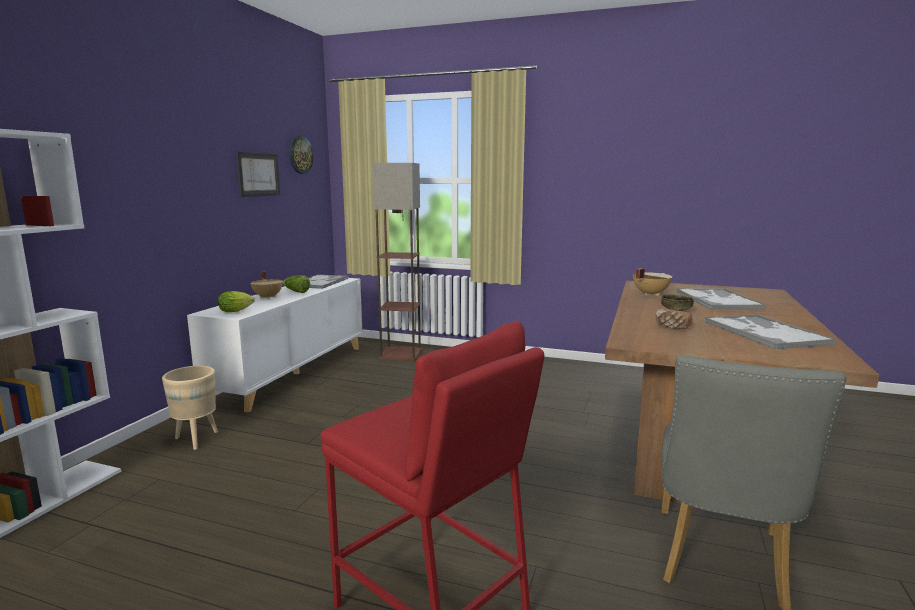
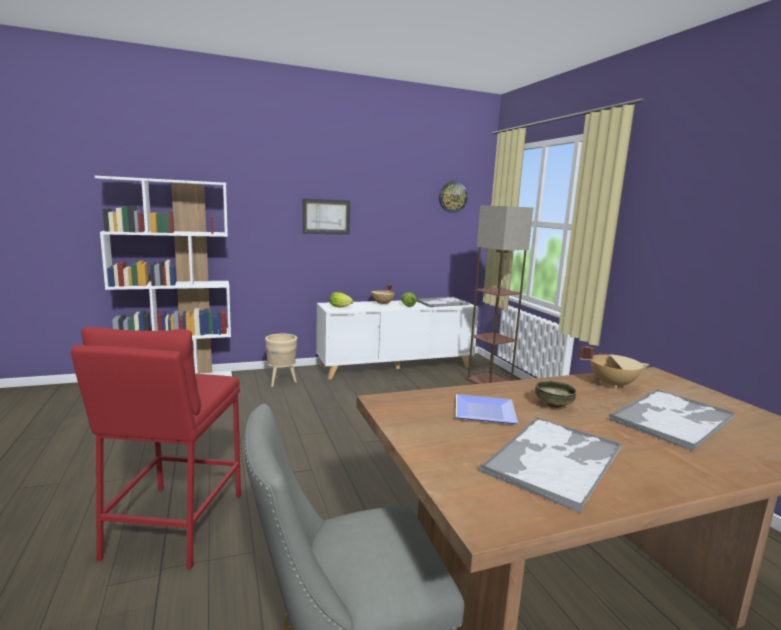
camera: 50 degrees right, 0 degrees up
picture [236,152,280,197] -> picture moved to [302,198,350,235]
bread [655,309,693,329] -> plate [456,394,518,424]

